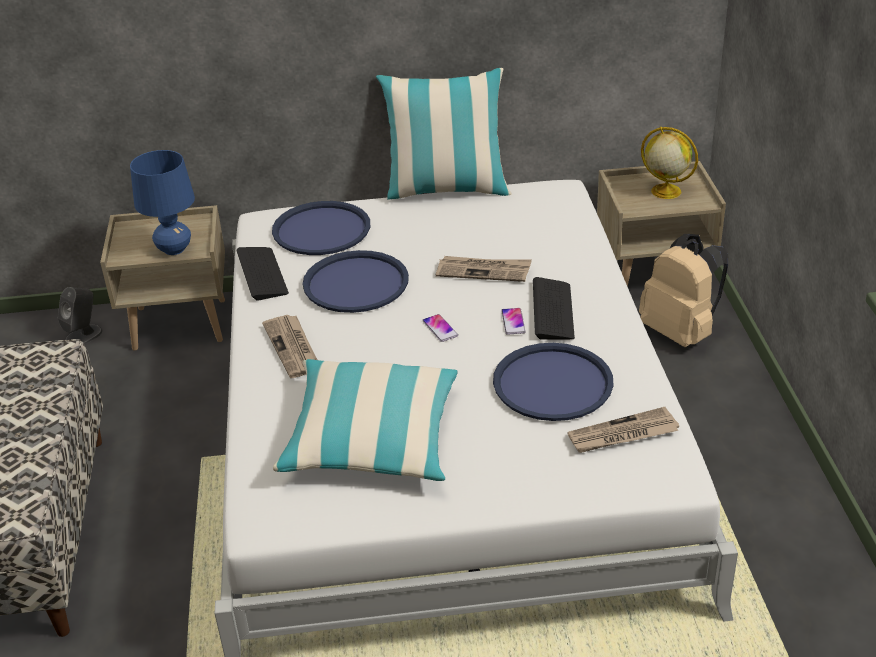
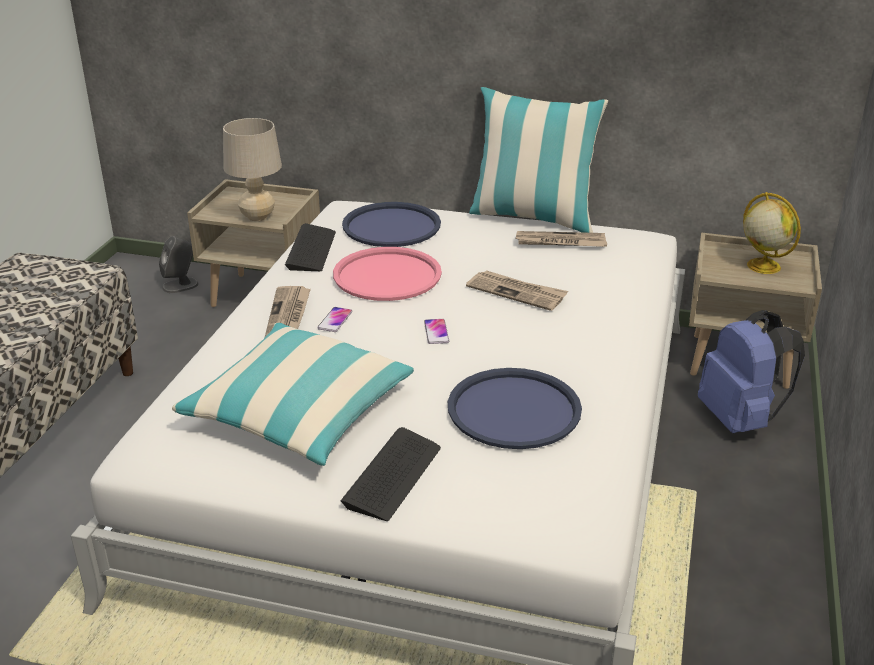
camera: 20 degrees right, 5 degrees down
blue table lamp [130,150,195,255] -> beige table lamp [223,118,282,221]
blue tray [303,250,409,313] -> pink tray [333,247,442,301]
phone [501,308,526,334] -> phone moved to [317,307,352,332]
keyboard [533,277,575,340] -> keyboard moved to [341,427,441,521]
newspaper [568,407,679,453] -> newspaper moved to [516,231,607,247]
beige backpack [639,234,728,347] -> blue backpack [698,310,805,433]

